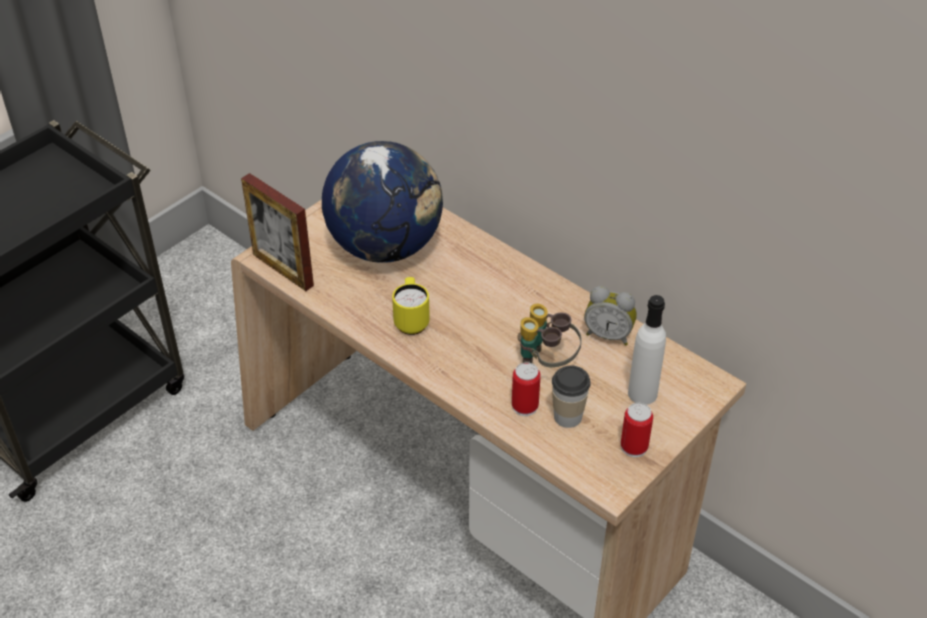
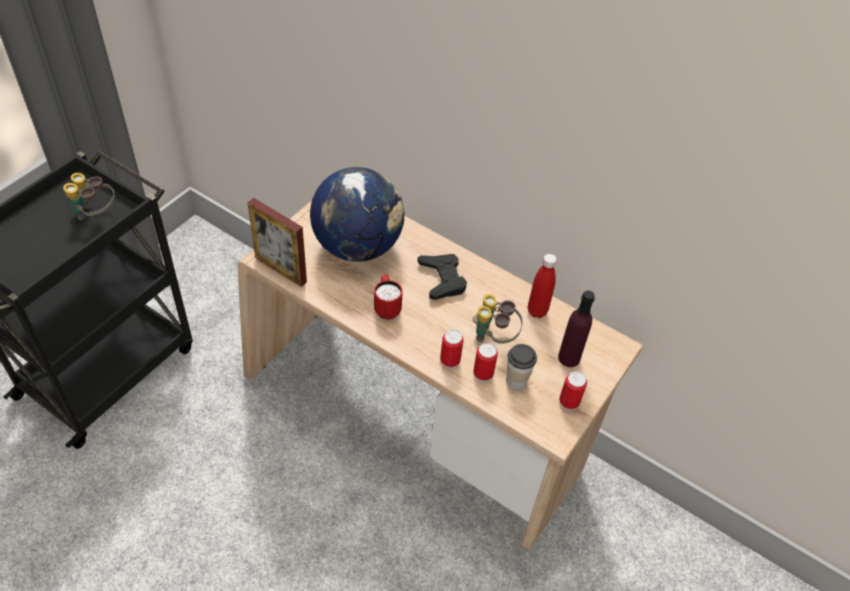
camera: 10 degrees left, 5 degrees up
yellow mug [392,277,430,335] -> red mug [374,275,403,319]
alarm clock [584,286,637,346] -> red bottle [528,254,557,318]
white bottle [628,295,666,405] -> purple bottle [558,290,595,367]
none -> binoculars [63,173,115,220]
none -> black game controller [418,254,467,300]
none -> can [440,330,463,369]

